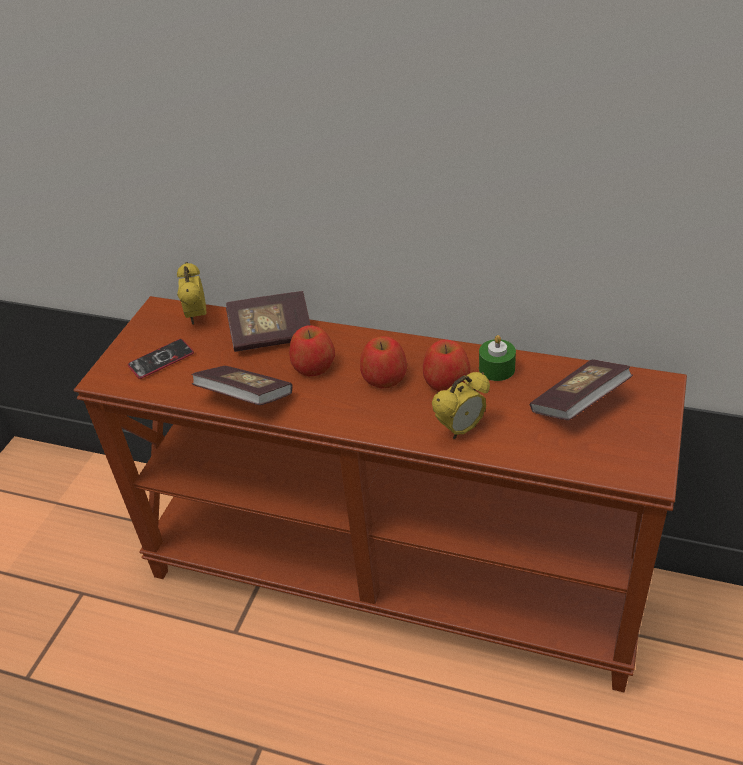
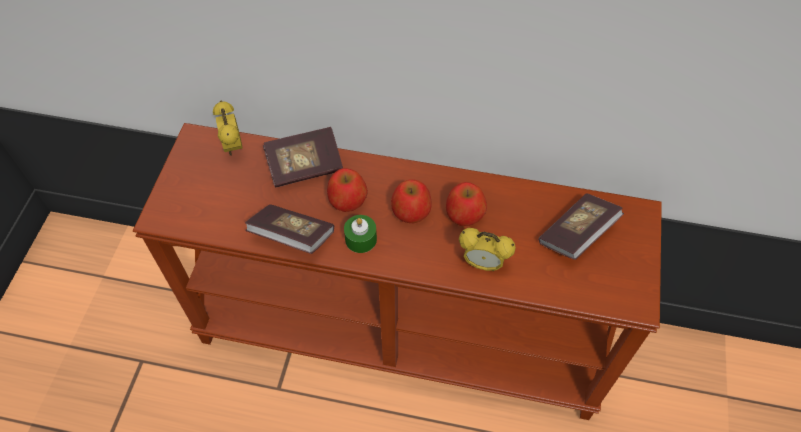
camera: 10 degrees left, 15 degrees up
phone [128,339,194,379] -> none
alarm clock [432,372,490,439] -> alarm clock turned 60 degrees clockwise [459,228,516,271]
green candle [479,335,516,381] -> green candle moved to [344,215,377,253]

